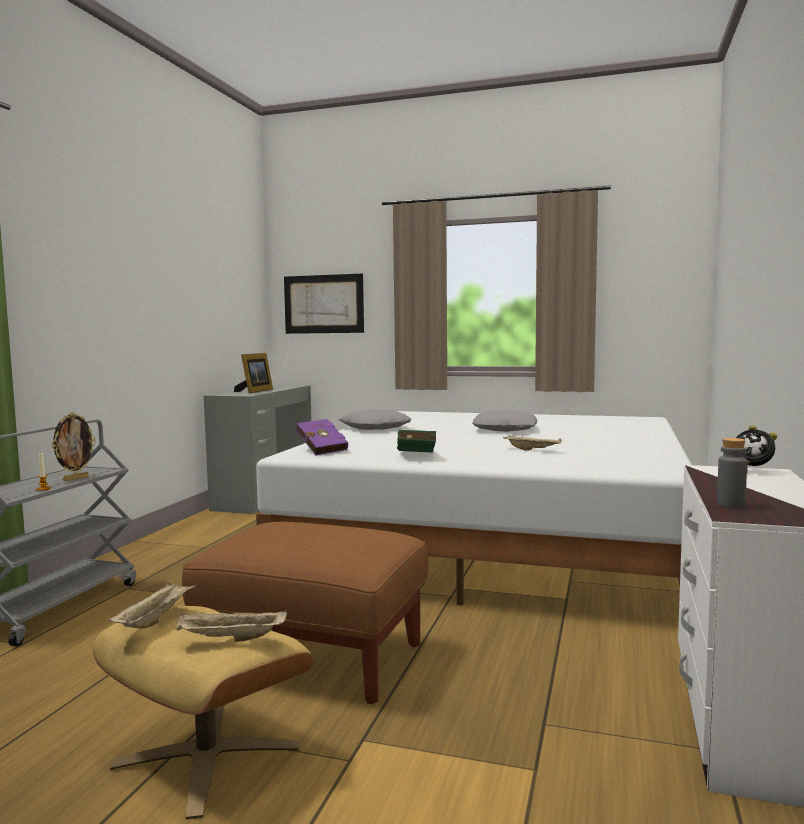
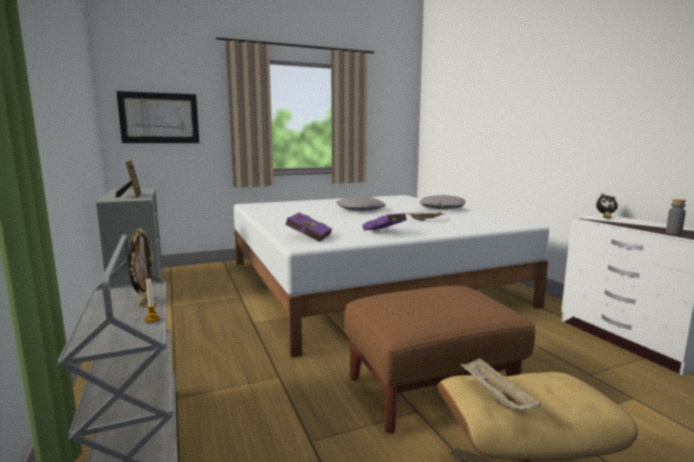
camera: 40 degrees left, 5 degrees up
beige tray [176,609,287,641] -> none
grey pillow [339,409,411,430] -> grey pillow moved to [420,195,466,209]
green book [397,430,436,453] -> purple book [362,213,407,230]

